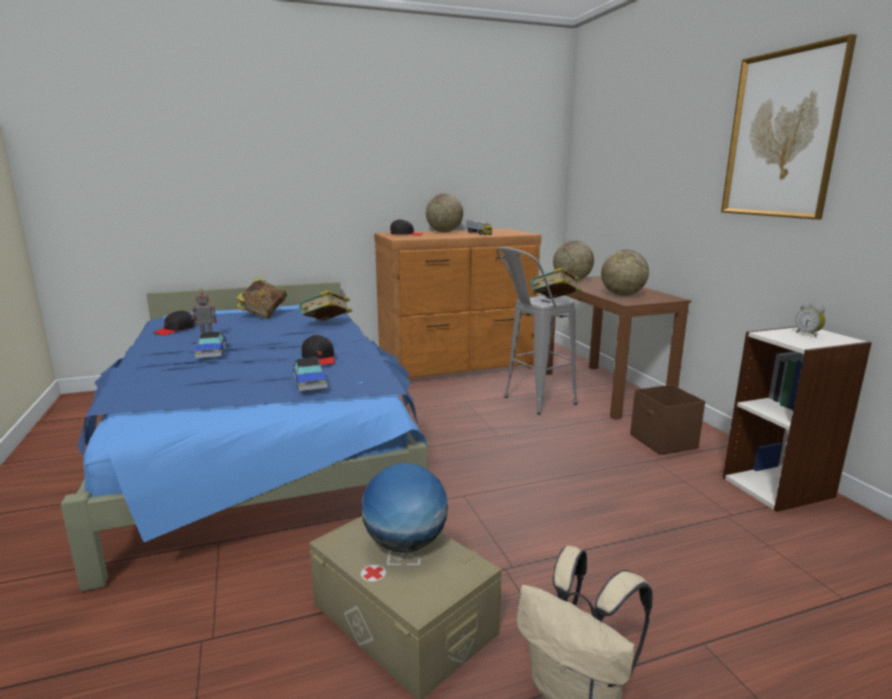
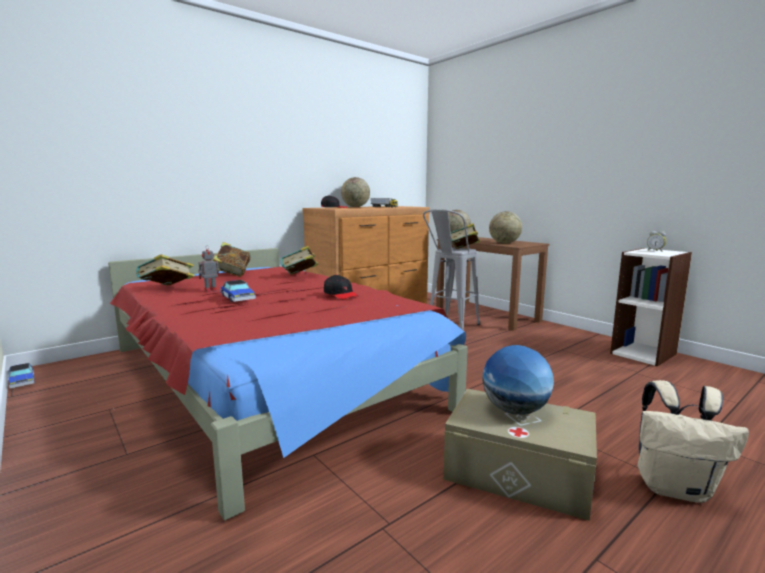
camera: 20 degrees left, 5 degrees down
blue bed [61,281,427,591] -> red bed [108,248,468,520]
black cap [153,310,195,335] -> book [136,254,195,286]
toy car [293,358,328,391] -> toy car moved to [8,363,35,388]
brown storage box [630,385,705,455] -> none
picture [721,34,857,220] -> none

